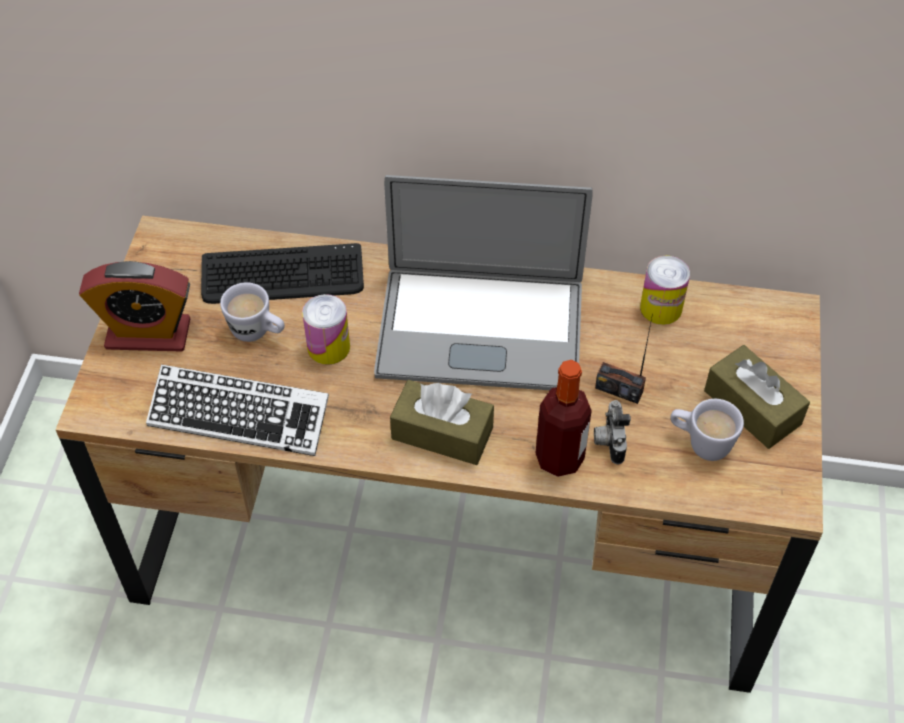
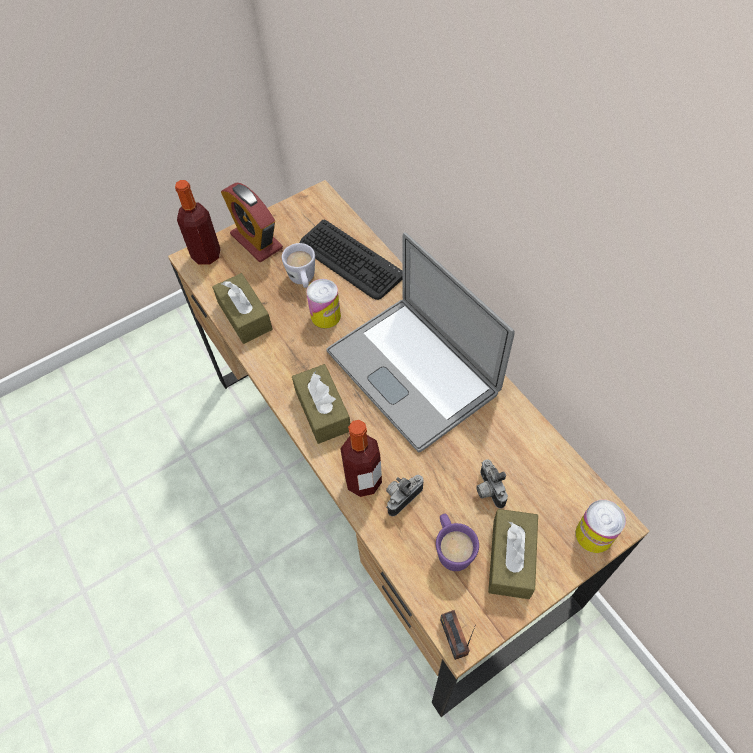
camera: 50 degrees right, 5 degrees up
keyboard [146,364,329,456] -> brown tissue box [212,273,273,344]
radio [595,314,653,404] -> radio moved to [440,610,475,660]
can [640,256,690,325] -> can moved to [576,499,626,553]
white mug [670,399,744,461] -> purple mug [436,514,479,571]
none -> bottle [175,180,221,265]
none -> camera [476,459,508,509]

